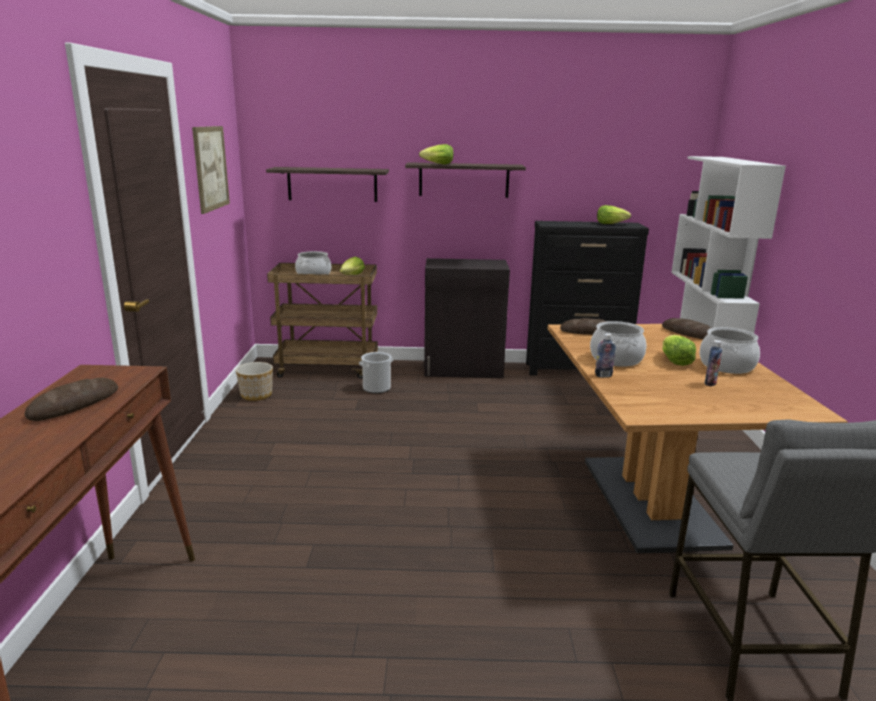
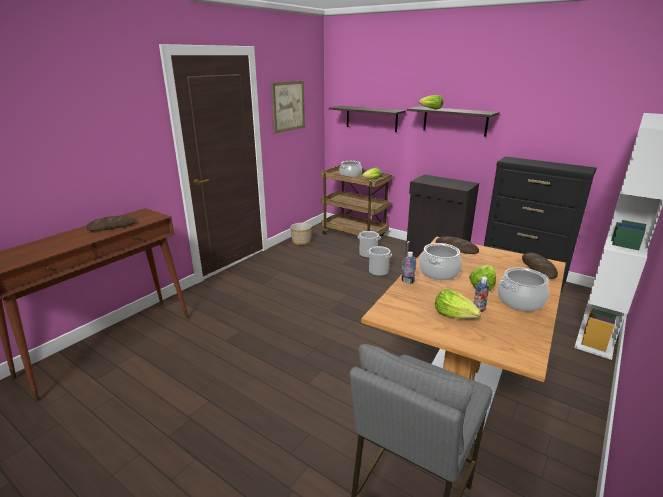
camera: 35 degrees right, 5 degrees up
lettuce [597,205,631,224] -> lettuce moved to [435,289,481,318]
none -> bucket [367,246,392,276]

